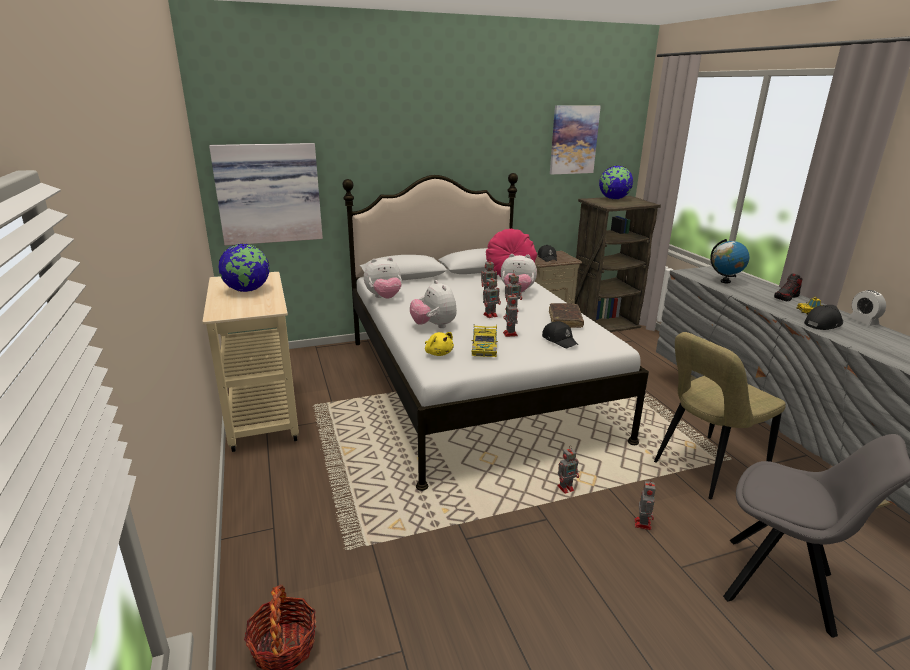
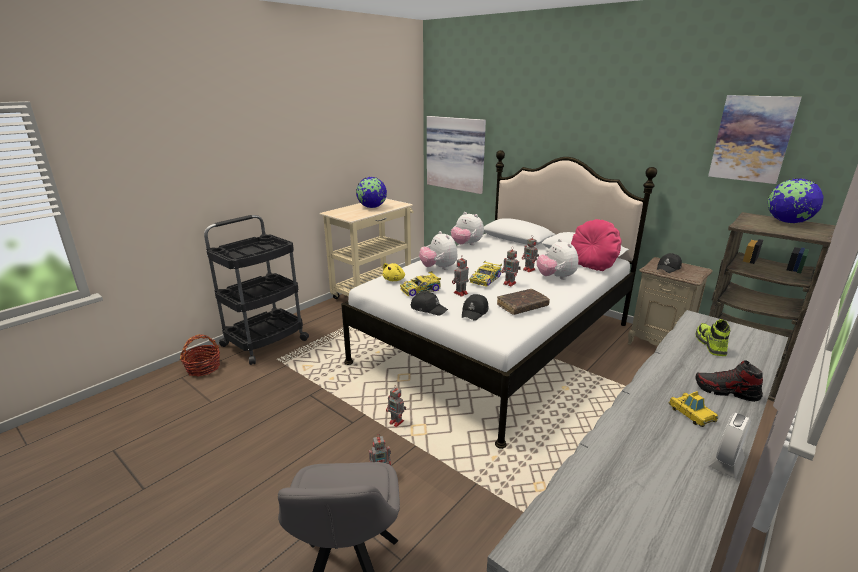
camera: 60 degrees right, 0 degrees up
plush toy [410,280,457,328] -> plush toy turned 60 degrees counterclockwise [419,231,458,270]
toy robot [483,274,501,318] -> toy car [470,261,502,286]
beige chair [654,332,786,499] -> none
globe [710,239,749,283] -> shoe [696,319,731,356]
black cap [804,305,843,330] -> black cap moved to [410,292,448,316]
none -> black cart [204,215,309,365]

